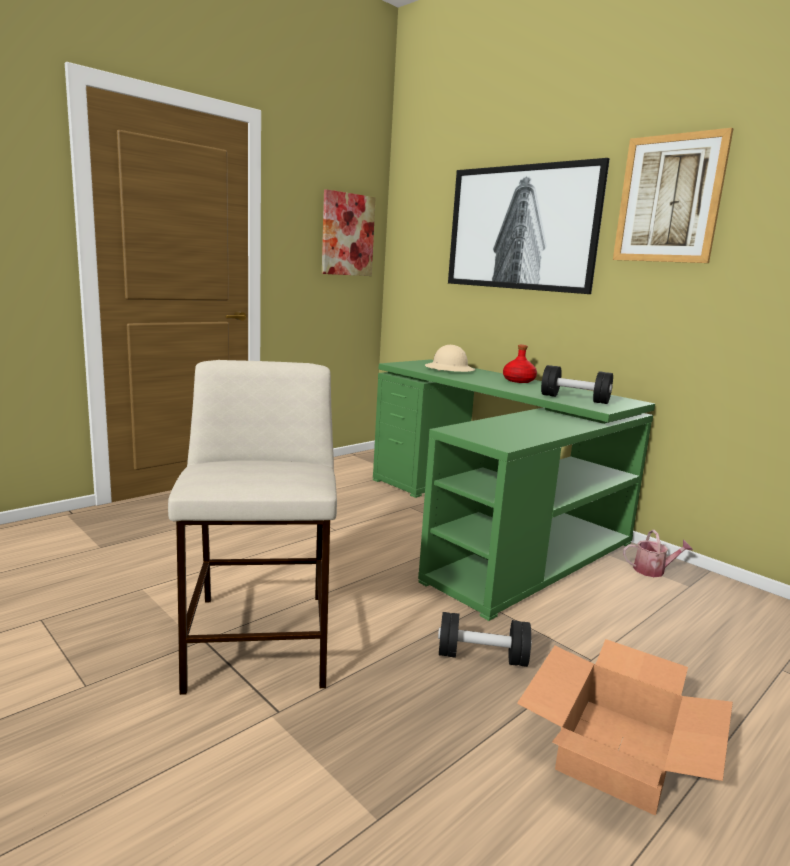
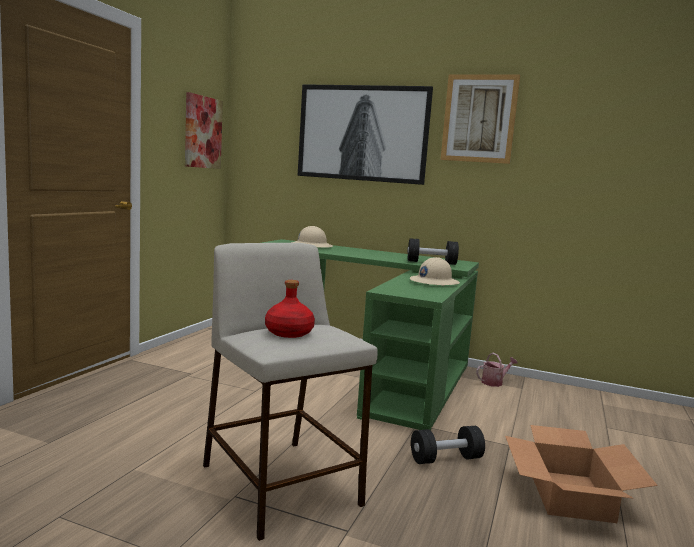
camera: 25 degrees left, 5 degrees down
red bottle [503,345,537,383] -> red bottle moved to [265,280,315,338]
none -> beige hard hat [410,257,460,286]

